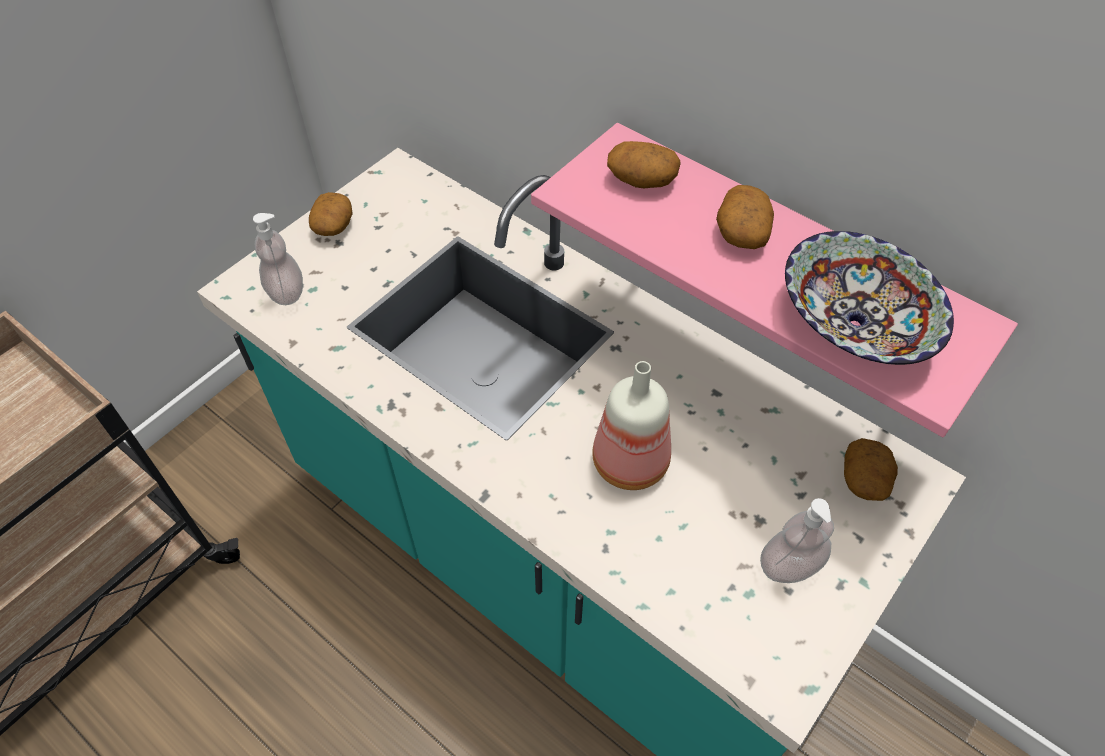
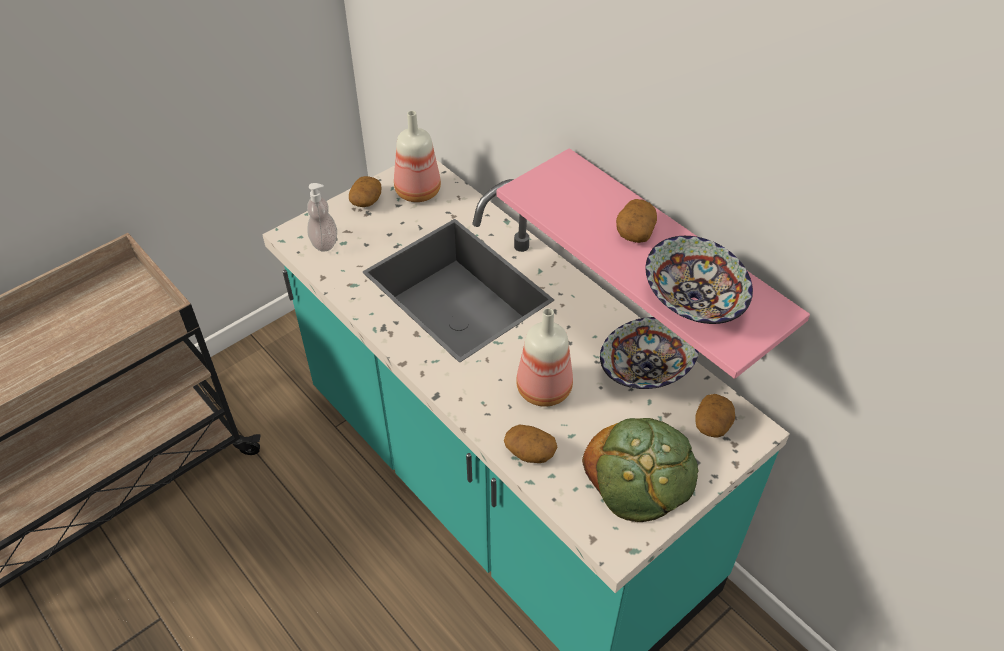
camera: 10 degrees right, 5 degrees down
potato [607,141,681,188] -> potato moved to [504,425,557,463]
soap dispenser [760,498,834,583] -> bread [582,418,698,522]
none -> bottle [394,111,441,202]
none -> bowl [600,317,699,389]

